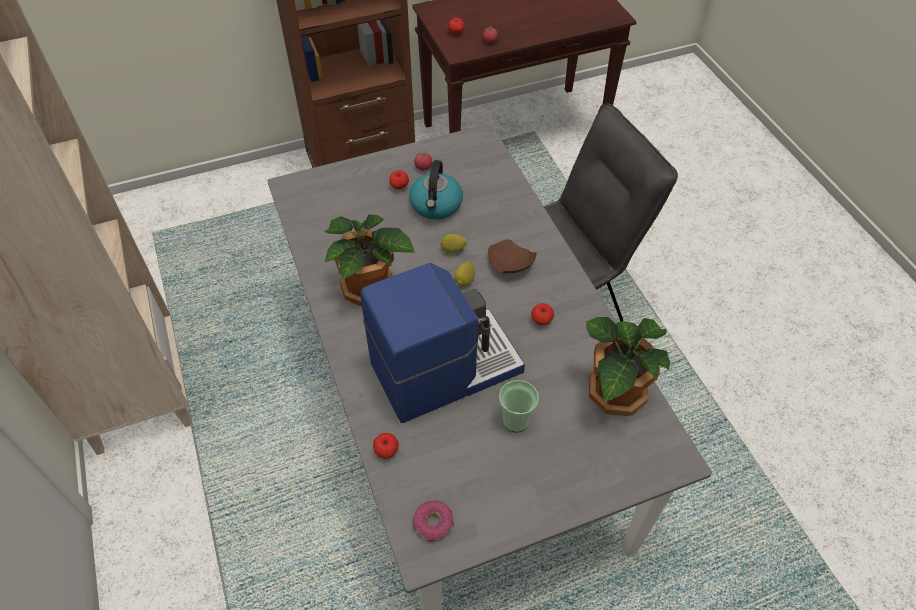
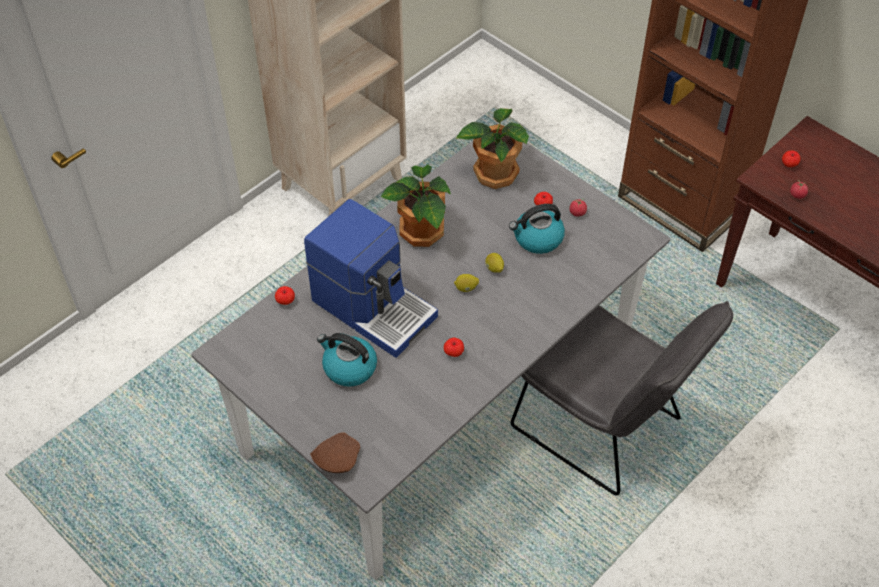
camera: 65 degrees right, 0 degrees up
donut [413,500,454,542] -> none
brown plate [488,239,537,274] -> brown plate moved to [310,432,360,473]
cup [499,380,539,432] -> kettle [317,333,377,387]
potted plant [586,317,670,416] -> potted plant moved to [456,108,529,189]

